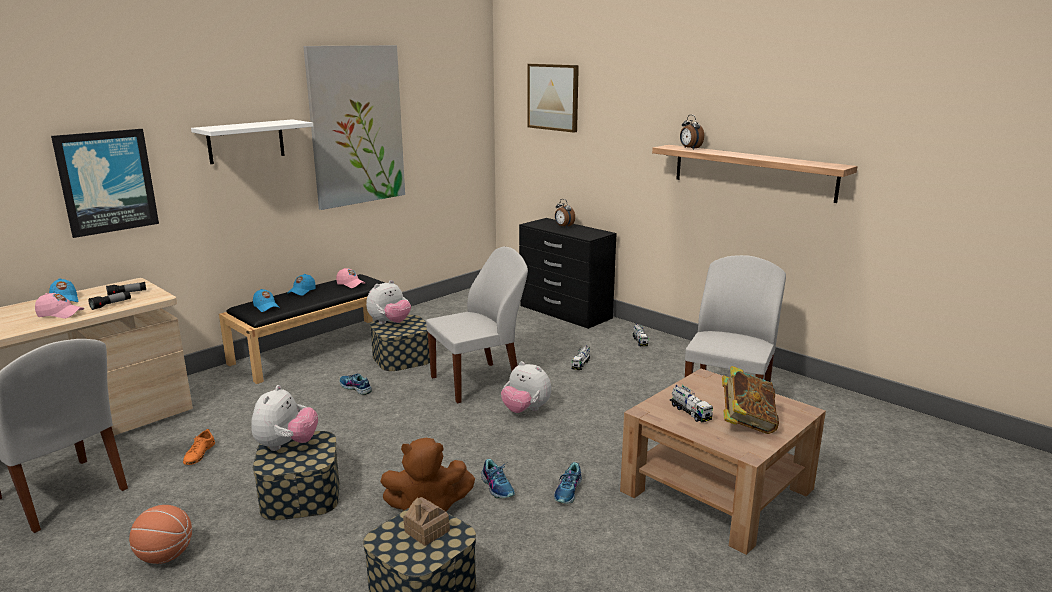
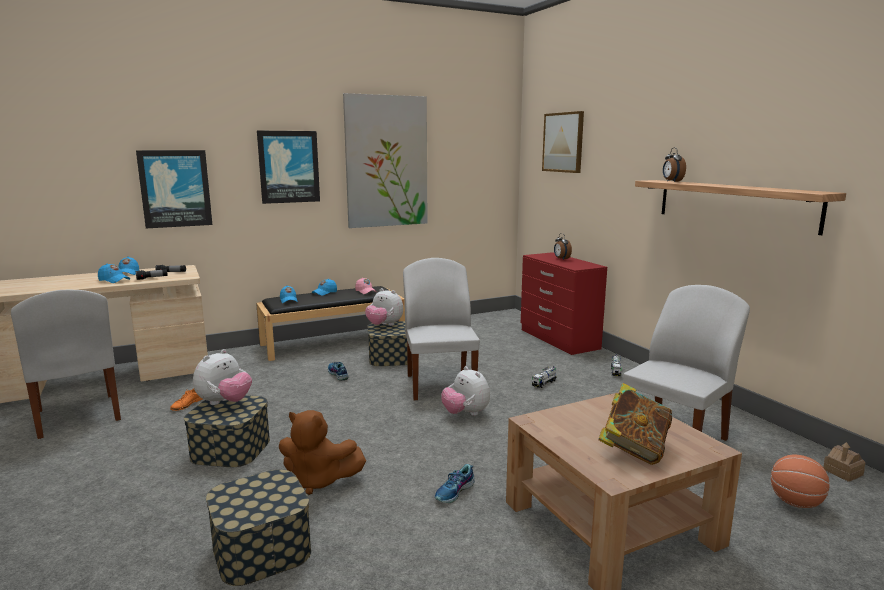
camera: 20 degrees right, 5 degrees down
pink cap [35,293,84,319] -> blue cap [98,263,130,283]
basketball [129,505,192,564] -> basketball moved to [771,455,830,508]
white shelf [191,119,313,164] -> picture [257,131,320,204]
plush toy [366,280,411,324] -> plush toy turned 60 degrees clockwise [365,288,403,326]
toy house [403,497,450,546] -> toy house moved to [823,442,865,482]
white chair [426,247,528,403] -> white chair turned 90 degrees counterclockwise [403,258,480,400]
shoe [481,459,515,498] -> none
black dresser [519,218,616,329] -> red dresser [521,252,607,355]
toy truck [670,385,713,422] -> none

